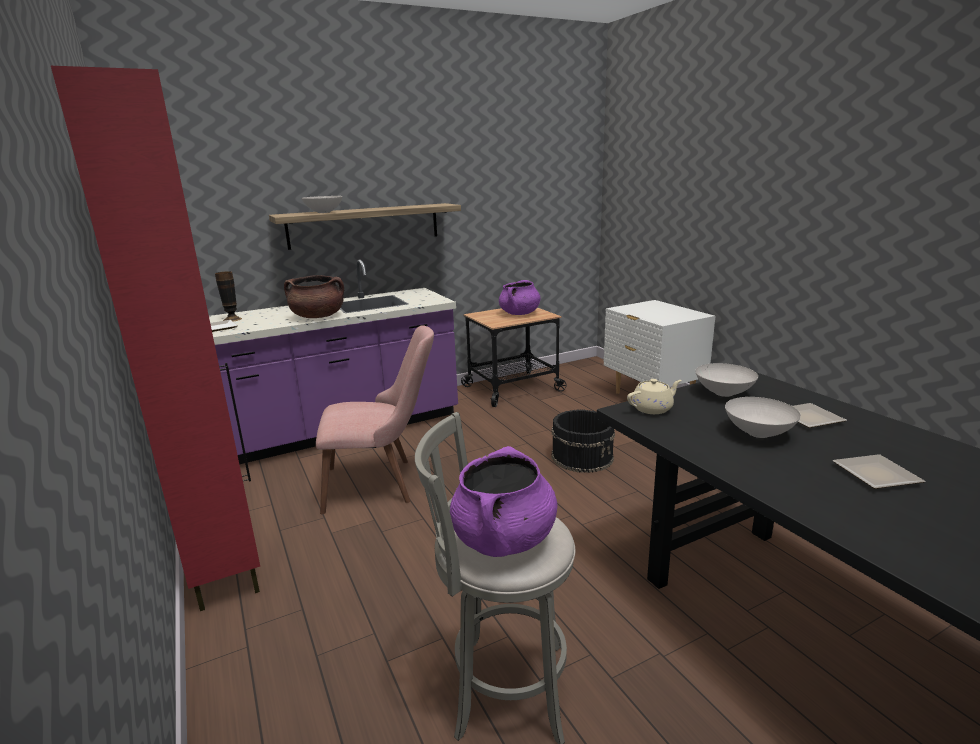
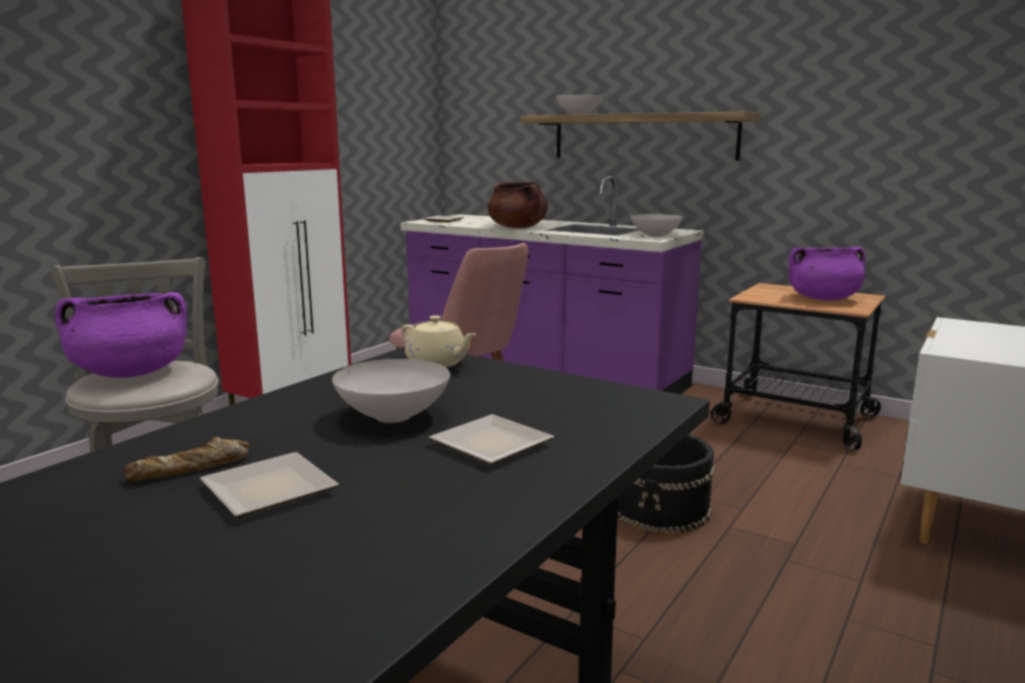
camera: 60 degrees right, 5 degrees down
vase [215,271,242,321] -> none
white bowl [695,363,758,397] -> white bowl moved to [631,214,683,237]
none -> bread [123,437,250,482]

